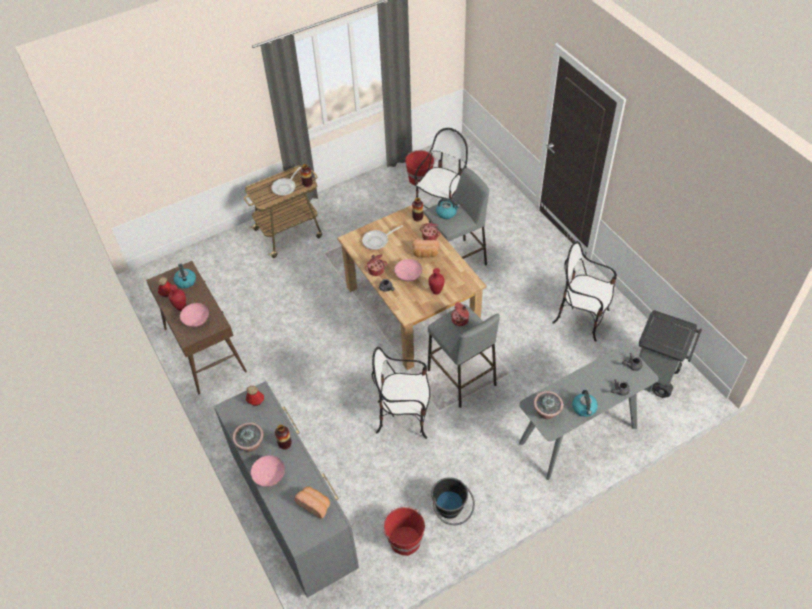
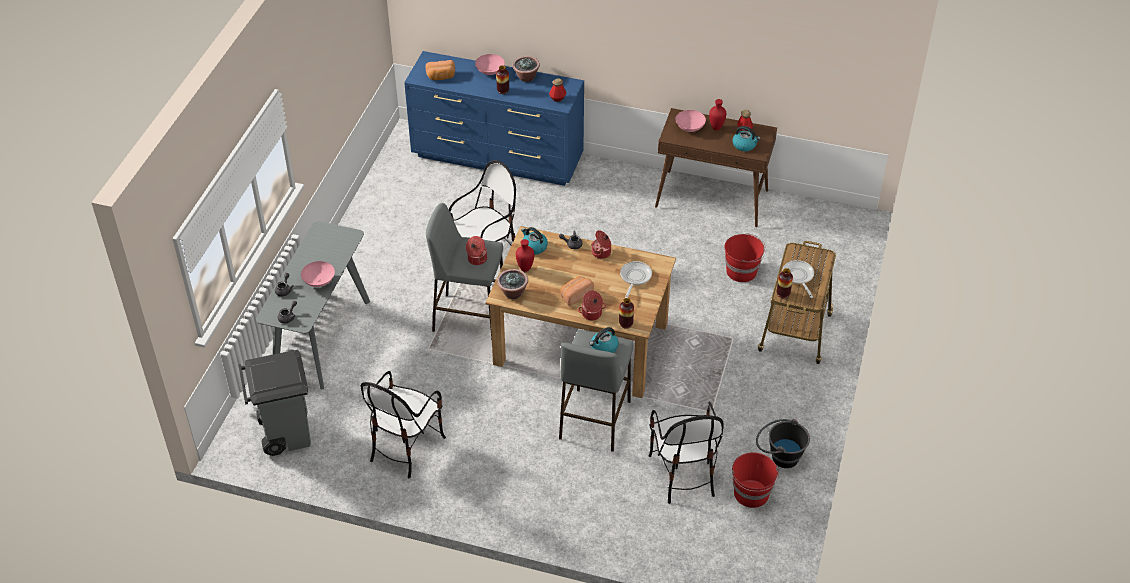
camera: 135 degrees right, 5 degrees down
grey dresser [214,381,359,598] -> blue dresser [404,51,584,186]
red bucket [382,506,425,556] -> red bucket moved to [725,233,766,282]
pink bowl [394,259,422,281] -> pink bowl moved to [301,261,335,287]
black bucket [431,477,475,525] -> black bucket moved to [756,419,810,468]
potted plant [534,391,563,419] -> potted plant moved to [497,269,528,299]
chair [552,241,617,342] -> chair turned 135 degrees clockwise [361,371,446,478]
kettle [572,390,598,417] -> kettle moved to [521,227,548,255]

